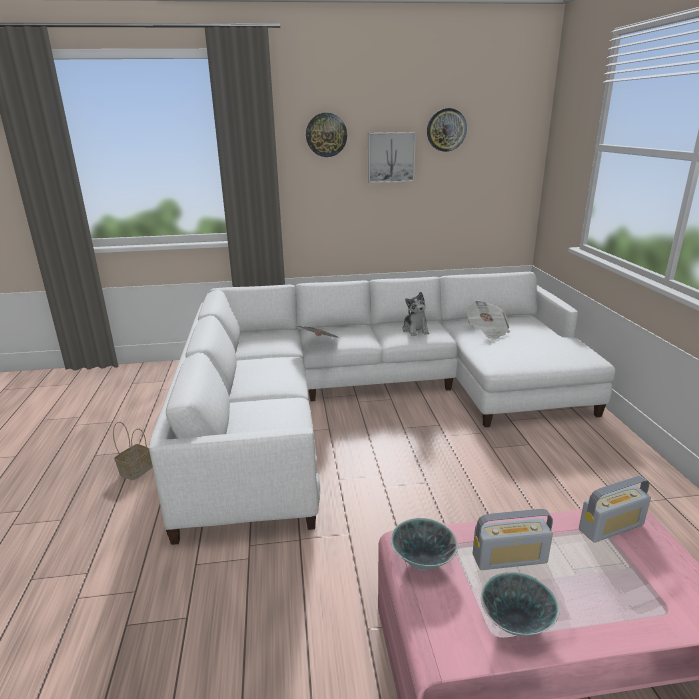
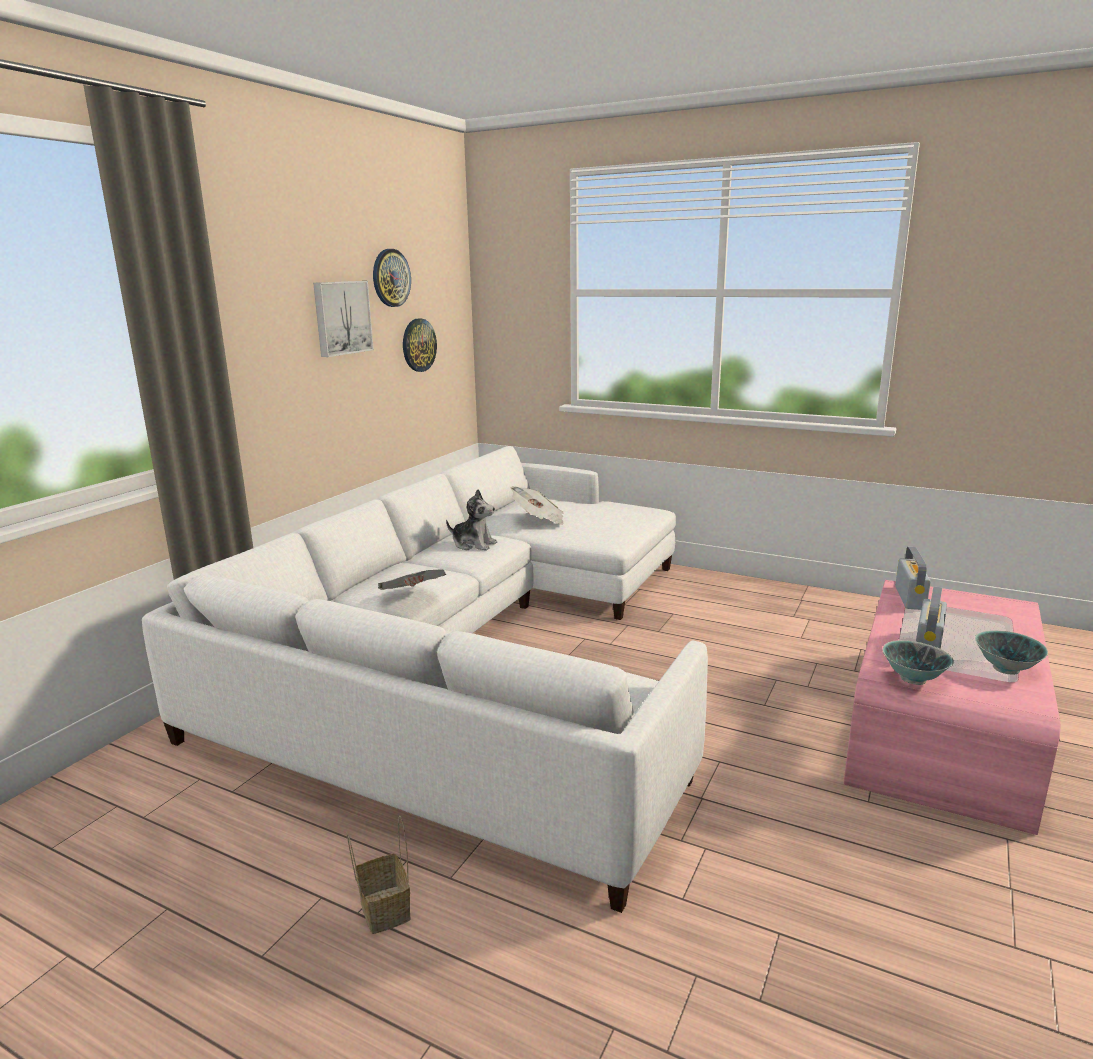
camera: 55 degrees left, 5 degrees down
wall clock [306,113,347,157] -> wall clock moved to [403,319,437,372]

